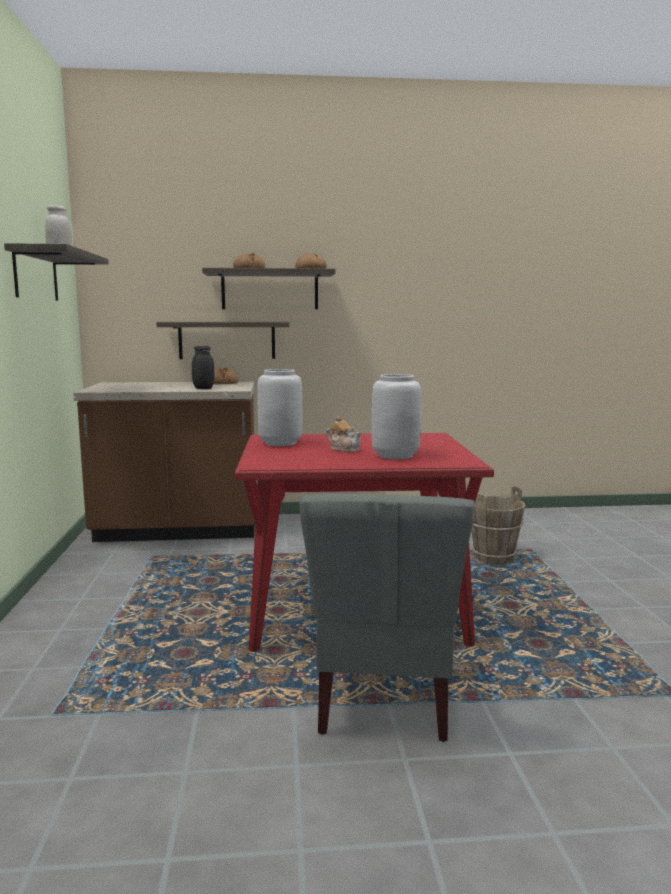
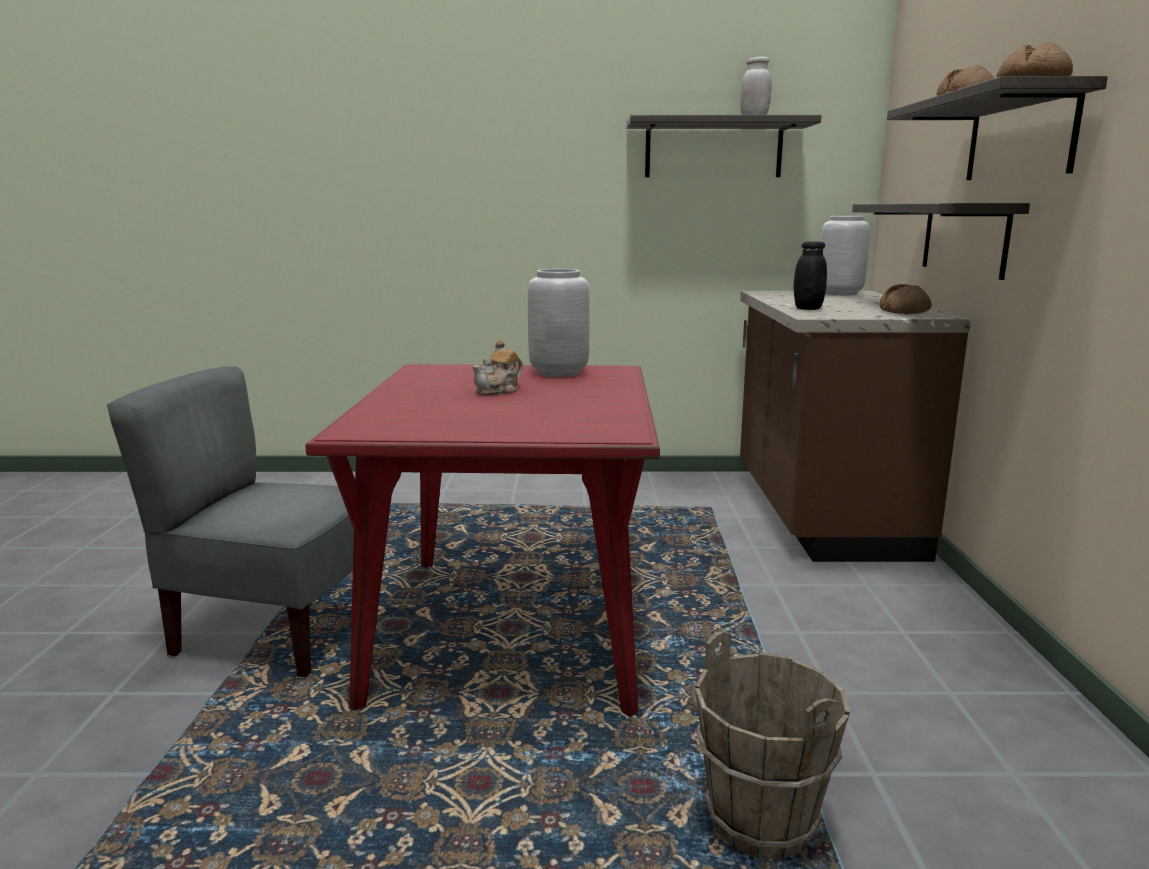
camera: 95 degrees right, 5 degrees up
grey vase [372,374,421,459] -> grey vase moved to [821,216,870,296]

